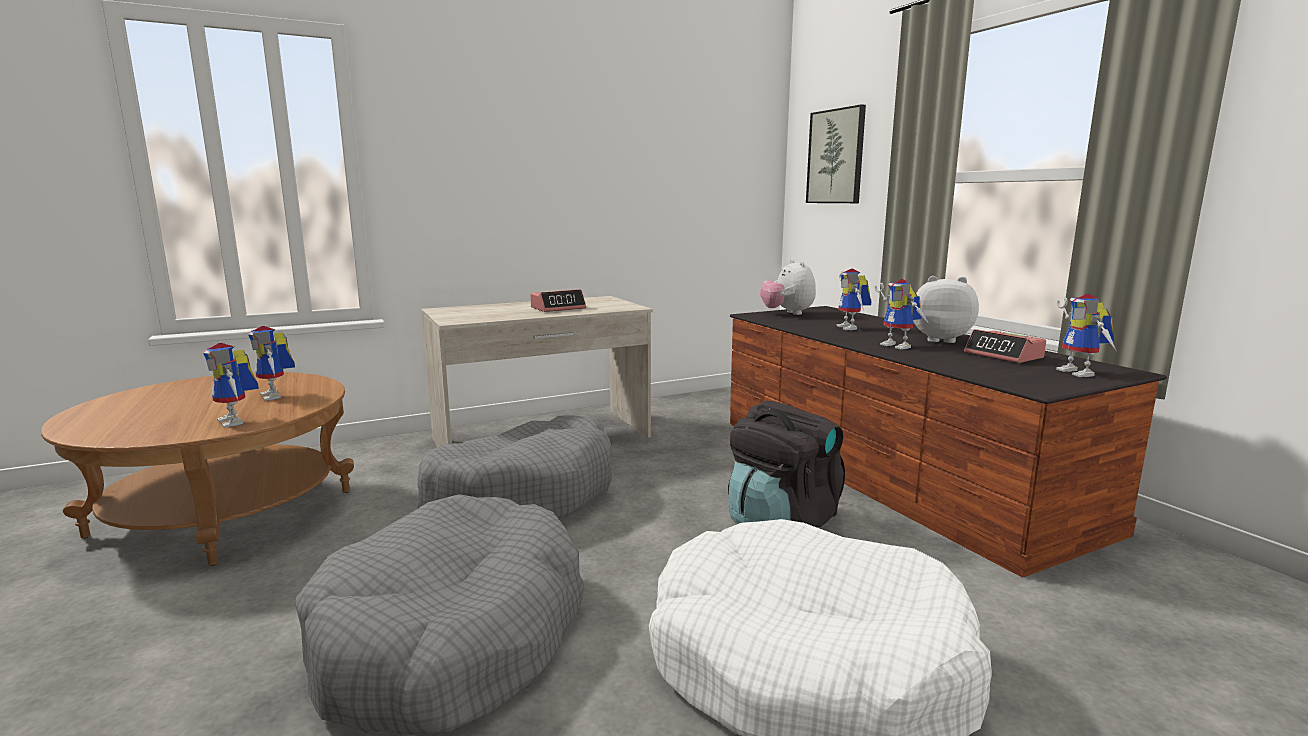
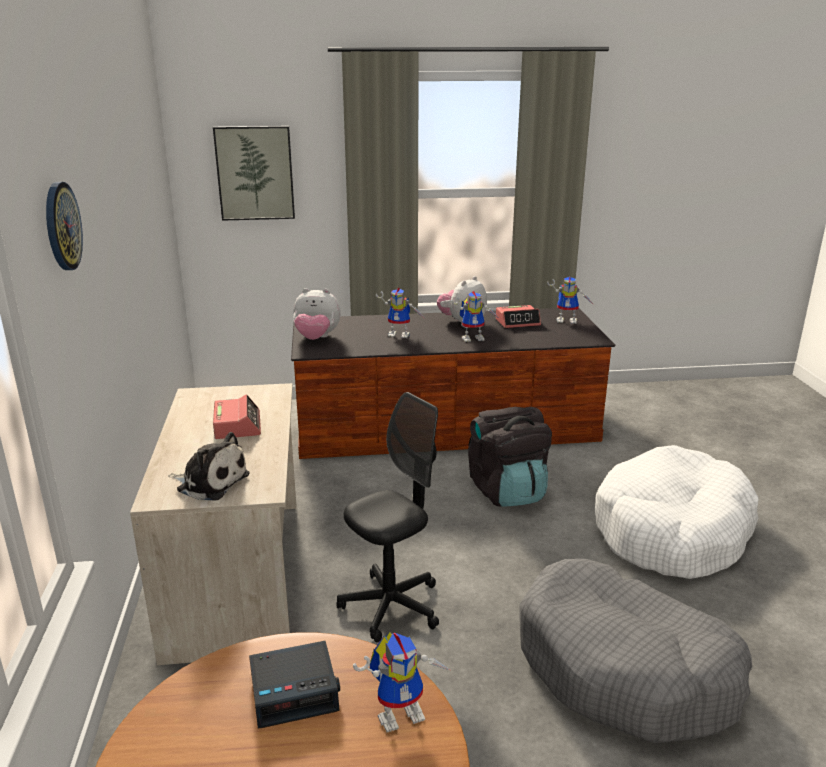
camera: 70 degrees left, 10 degrees up
toy robot [248,326,295,401] -> alarm clock [249,641,340,728]
grey dog bed [417,415,612,520] -> black office chair [336,392,439,642]
none -> wall clock [46,182,83,270]
none -> plush toy [168,432,249,500]

